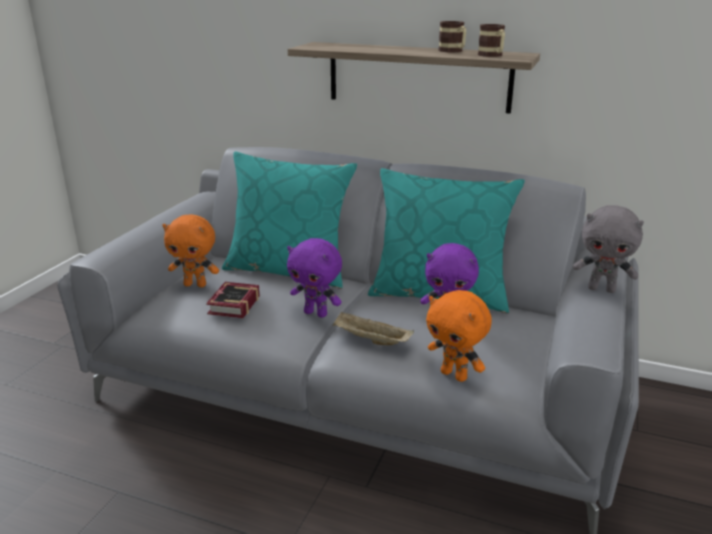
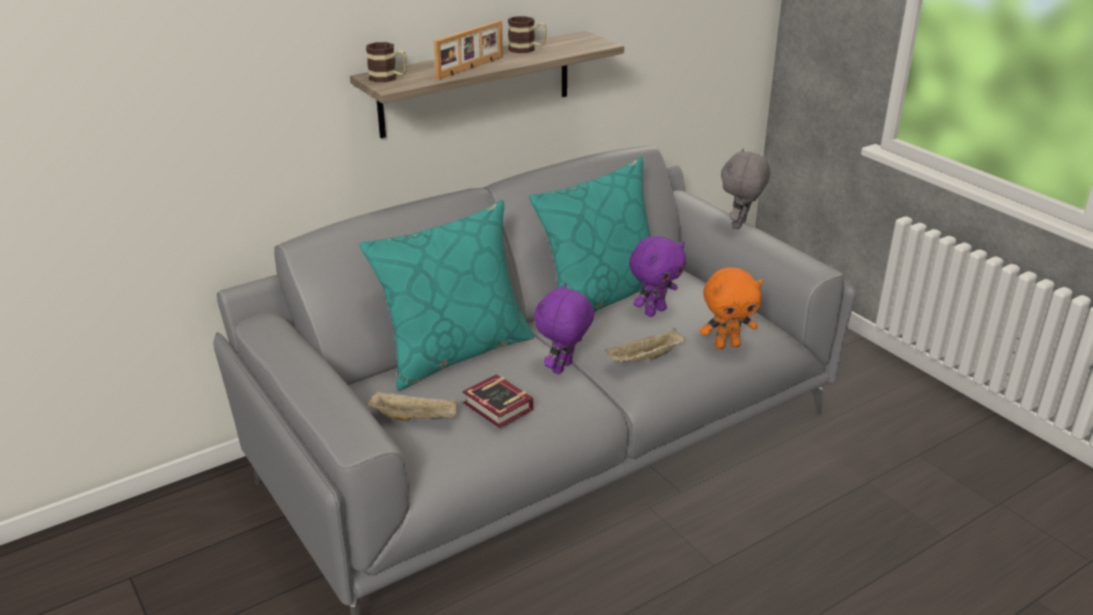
camera: 55 degrees left, 5 degrees up
orange plush toy [162,214,219,287] -> beige tray [366,391,457,422]
purple plush toy [287,238,342,318] -> purple plush toy turned 150 degrees clockwise [534,283,594,374]
mug [478,24,505,57] -> mug moved to [366,42,407,82]
grey plush toy [573,205,644,293] -> grey plush toy turned 150 degrees clockwise [721,149,770,229]
none -> picture frame [434,20,503,80]

